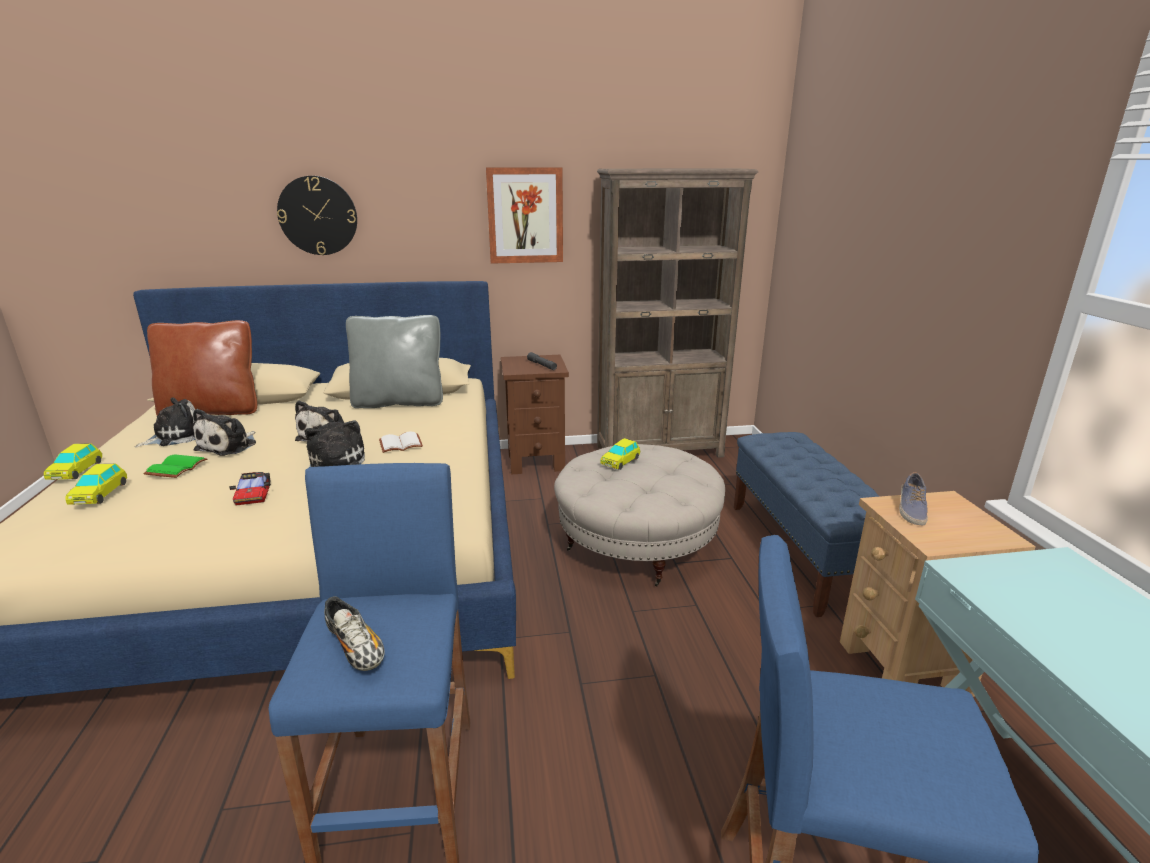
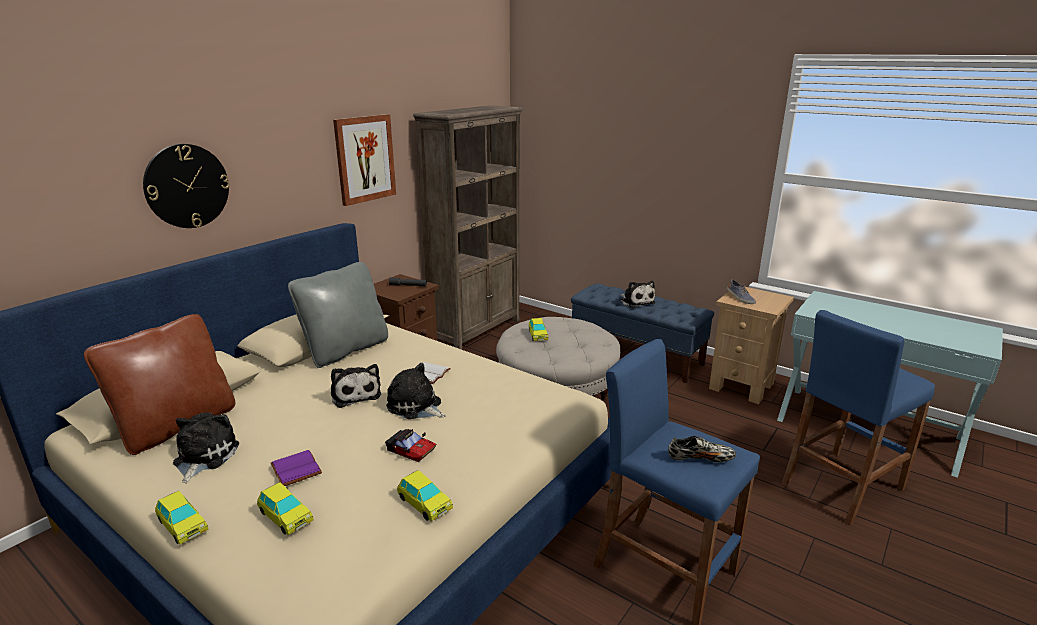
camera: 45 degrees left, 0 degrees up
green book [143,454,207,478] -> purple book [271,450,322,486]
plush toy [193,409,256,456] -> plush toy moved to [619,281,655,308]
none -> toy car [397,470,453,521]

